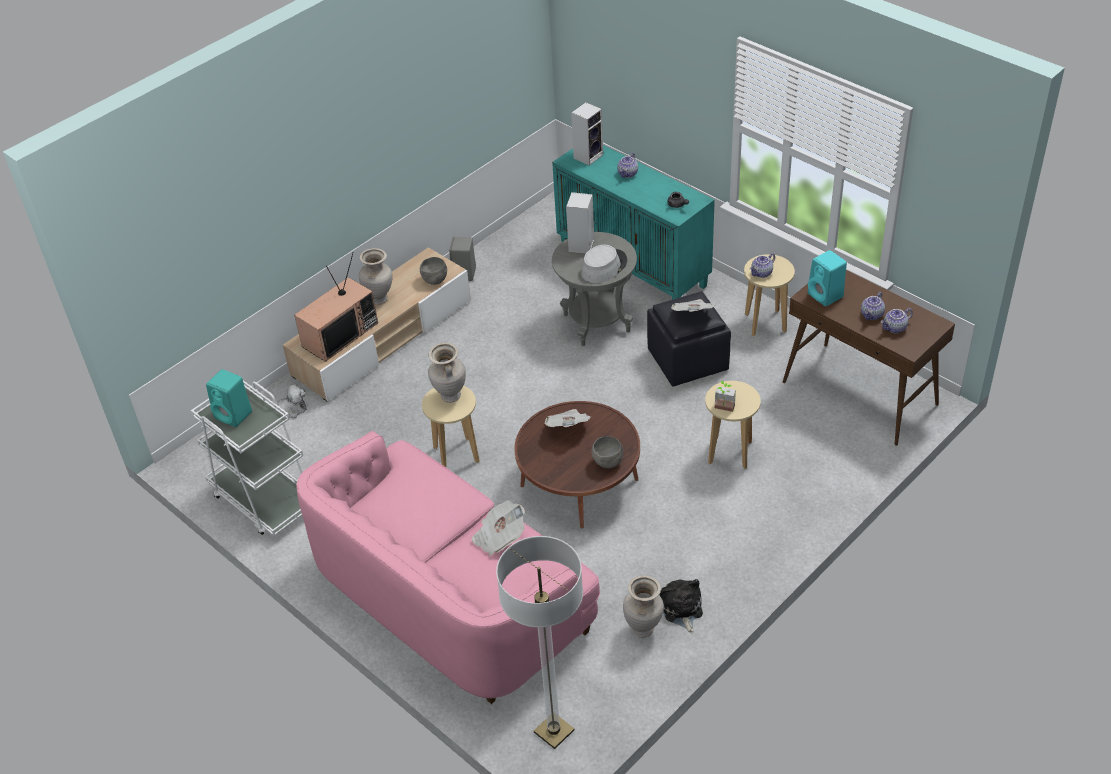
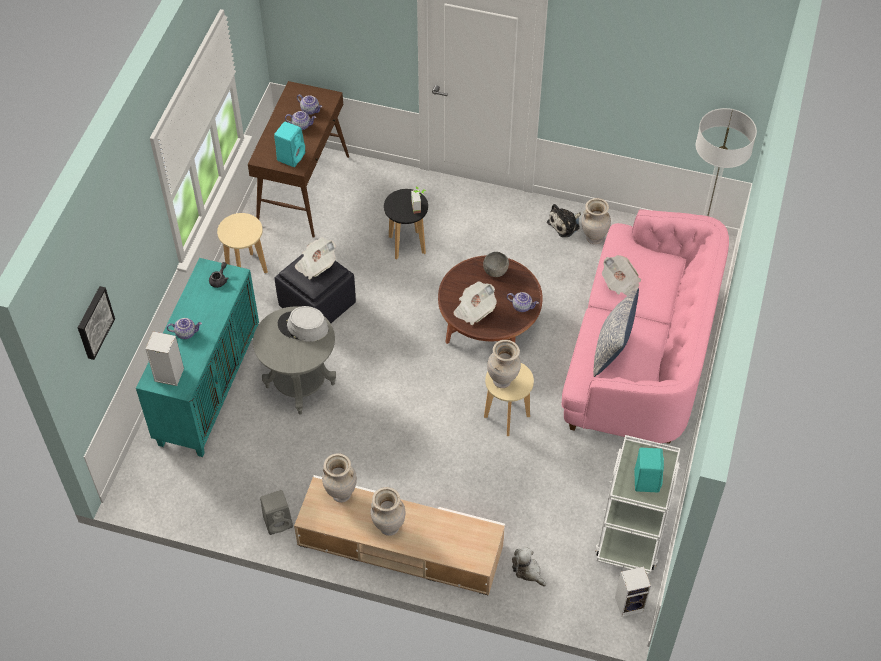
camera: 120 degrees left, 10 degrees up
television [294,252,378,362] -> none
grey bowl [420,257,447,285] -> beige vase [322,453,357,503]
speaker [566,192,594,254] -> speaker moved to [615,567,651,617]
beige stool [705,381,761,469] -> black stool [384,189,428,260]
teapot [750,253,775,278] -> teapot moved to [507,292,539,312]
none -> picture [78,286,115,360]
none -> pillow [593,287,639,377]

